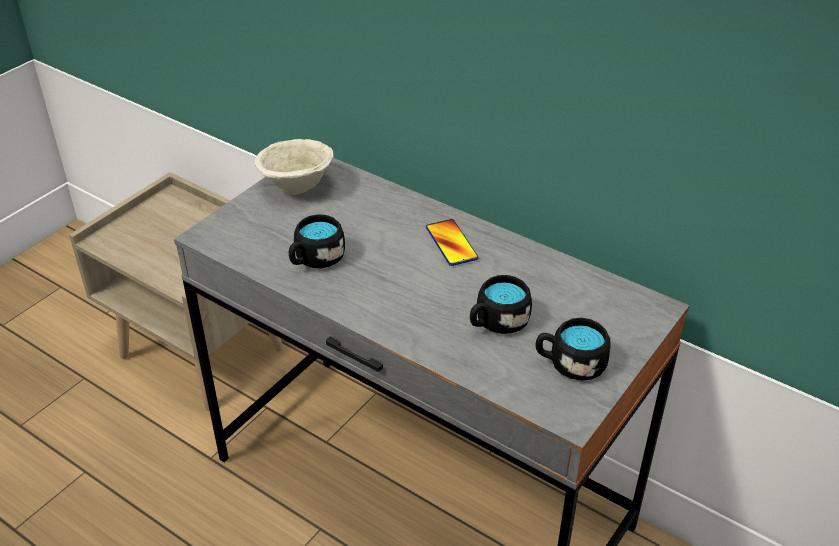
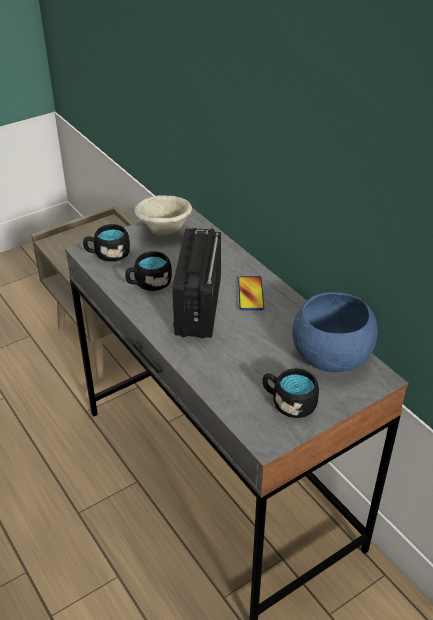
camera: 20 degrees right, 0 degrees up
black mug [470,275,532,334] -> black mug moved to [83,224,130,262]
none -> radio [172,228,221,338]
none -> blue bowl [292,292,378,372]

